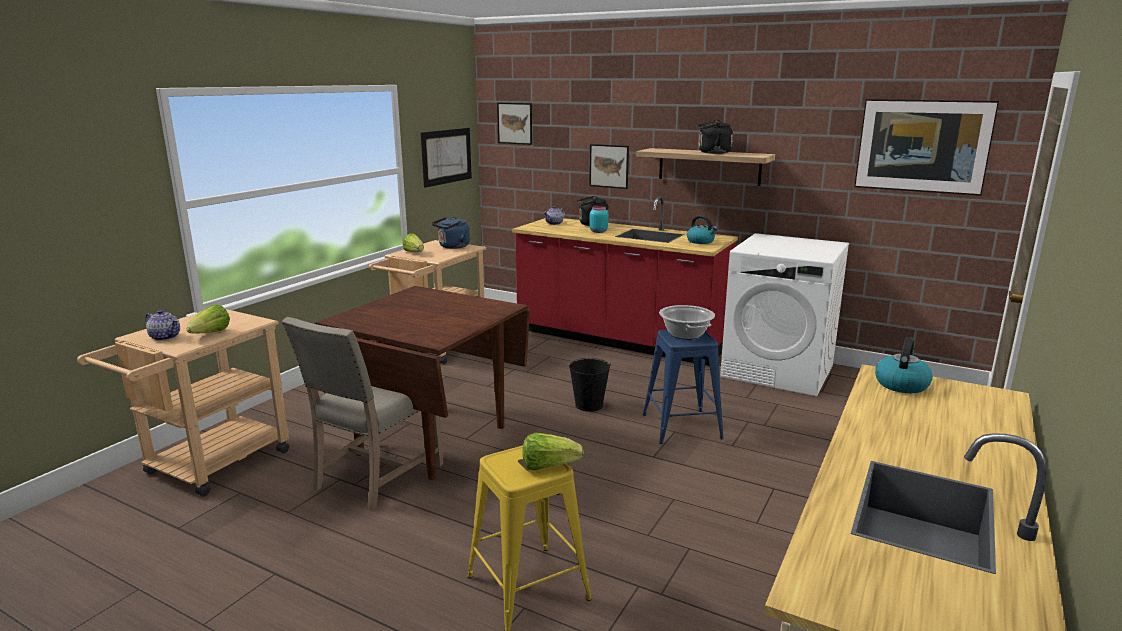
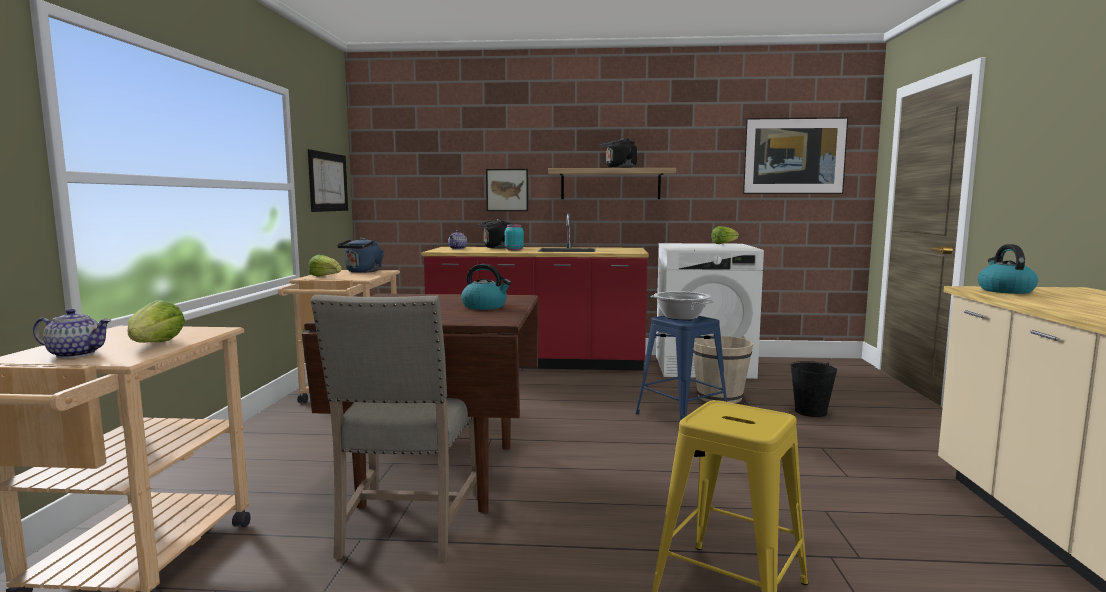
camera: 25 degrees left, 10 degrees down
picture [497,103,532,145] -> none
lettuce [523,433,584,470] -> lettuce moved to [711,226,739,244]
black bucket [569,358,610,412] -> black bucket moved to [790,361,837,417]
kettle [687,215,717,244] -> kettle moved to [461,264,511,310]
none -> beige bucket [693,336,753,403]

